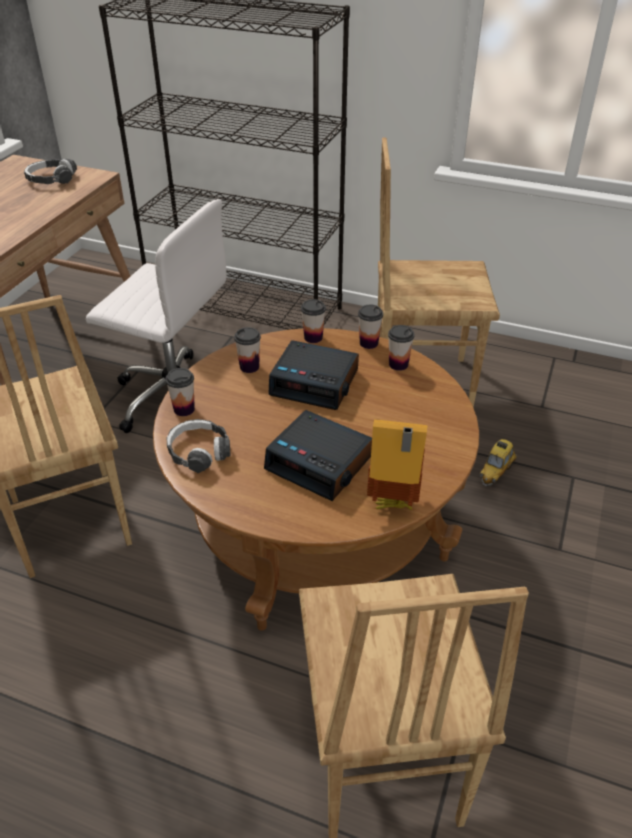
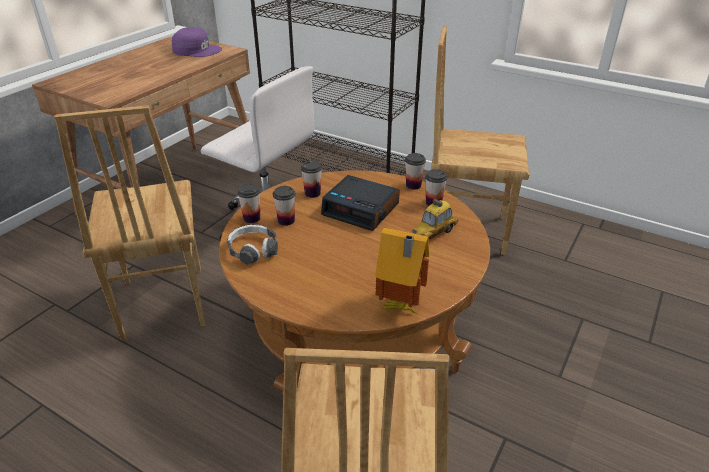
camera: 10 degrees right, 5 degrees down
headphones [24,159,77,184] -> purple cap [172,27,222,57]
alarm clock [264,410,372,501] -> none
cup [301,299,326,343] -> cup moved to [273,186,296,226]
toy car [480,439,517,487] -> toy car moved to [413,199,458,239]

